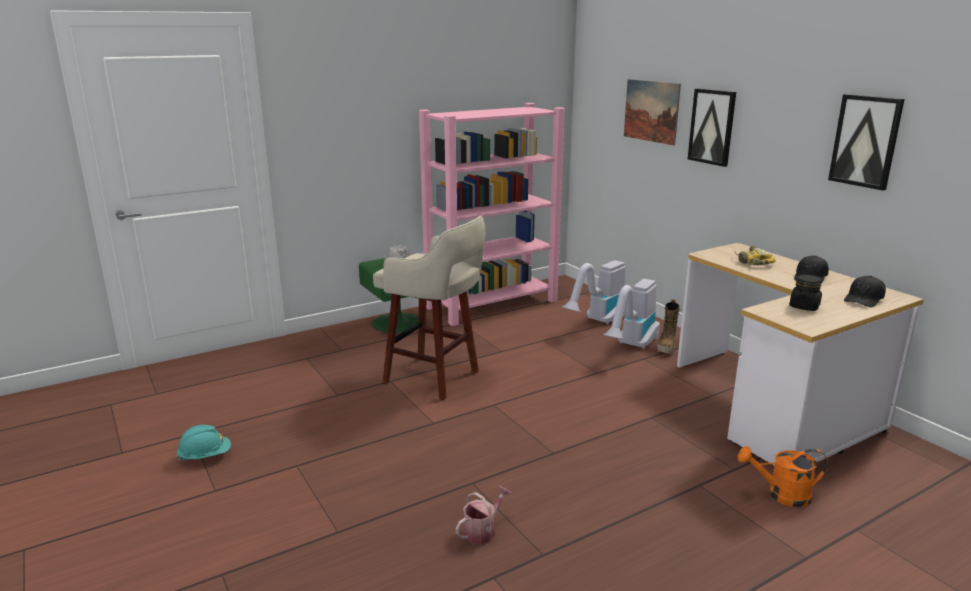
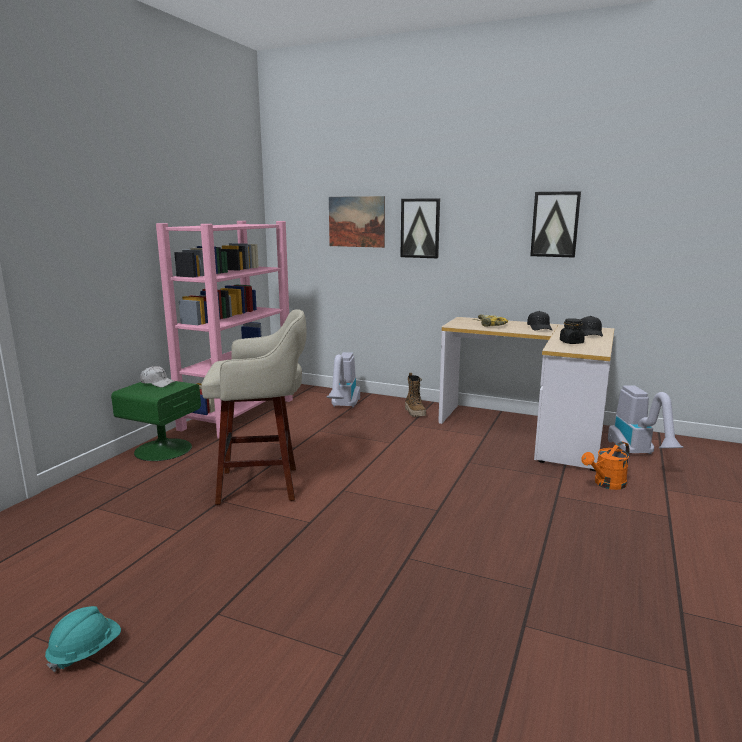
camera: 35 degrees left, 5 degrees down
watering can [456,486,511,544] -> none
vacuum cleaner [603,279,660,349] -> vacuum cleaner moved to [608,385,683,454]

